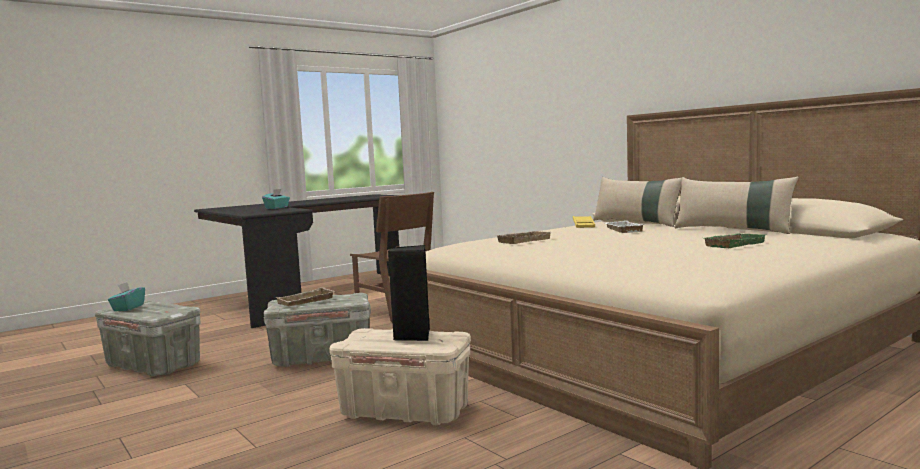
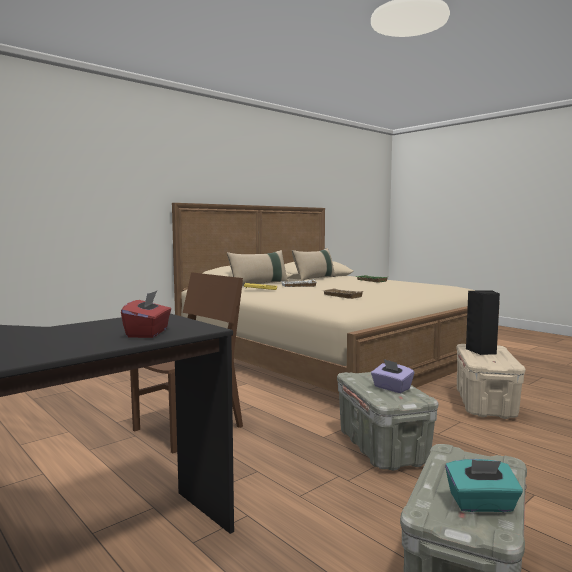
camera: 95 degrees left, 0 degrees up
turquoise tissue box [262,189,290,209] -> none
beige tray [275,287,335,306] -> purple tissue box [371,359,414,393]
none -> red tissue box [121,291,171,338]

